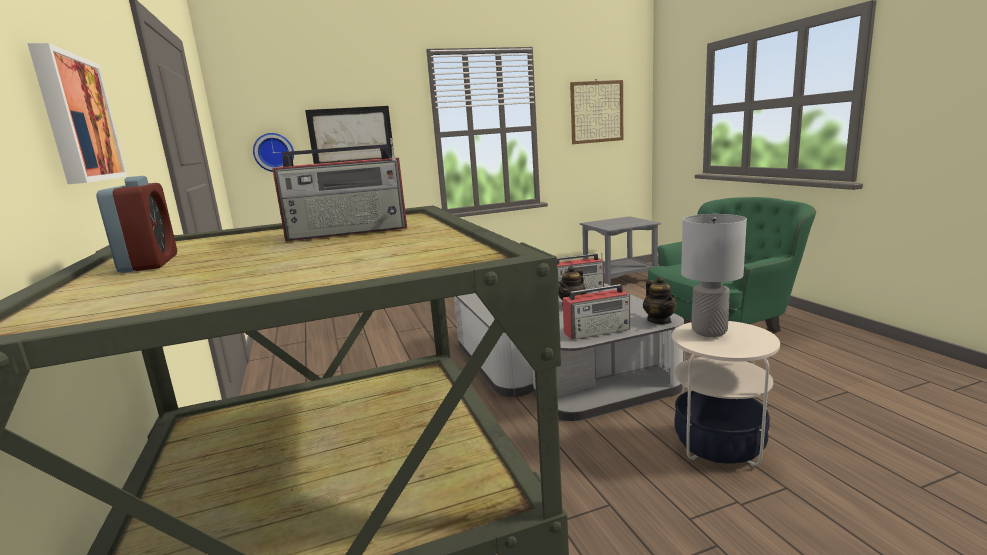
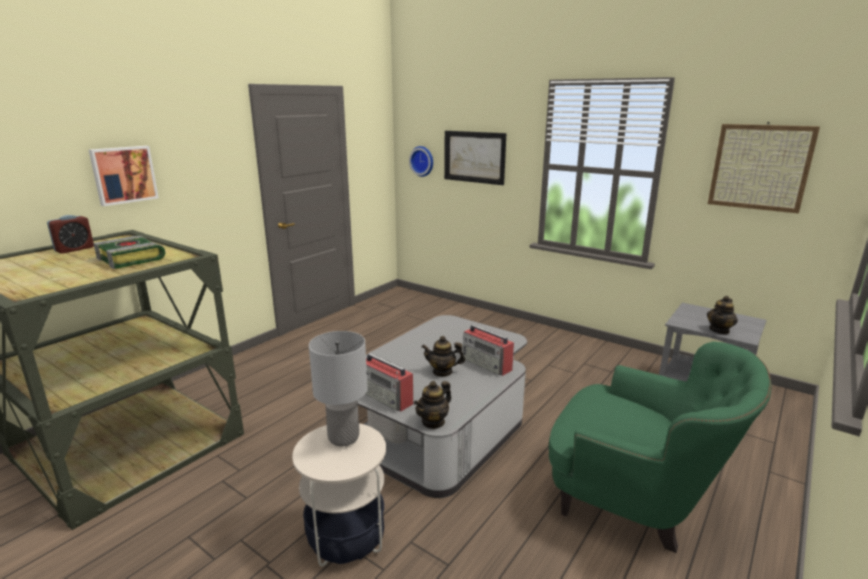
camera: 55 degrees right, 5 degrees up
radio [272,138,407,241] -> book [93,236,165,269]
none -> teapot [707,296,738,334]

